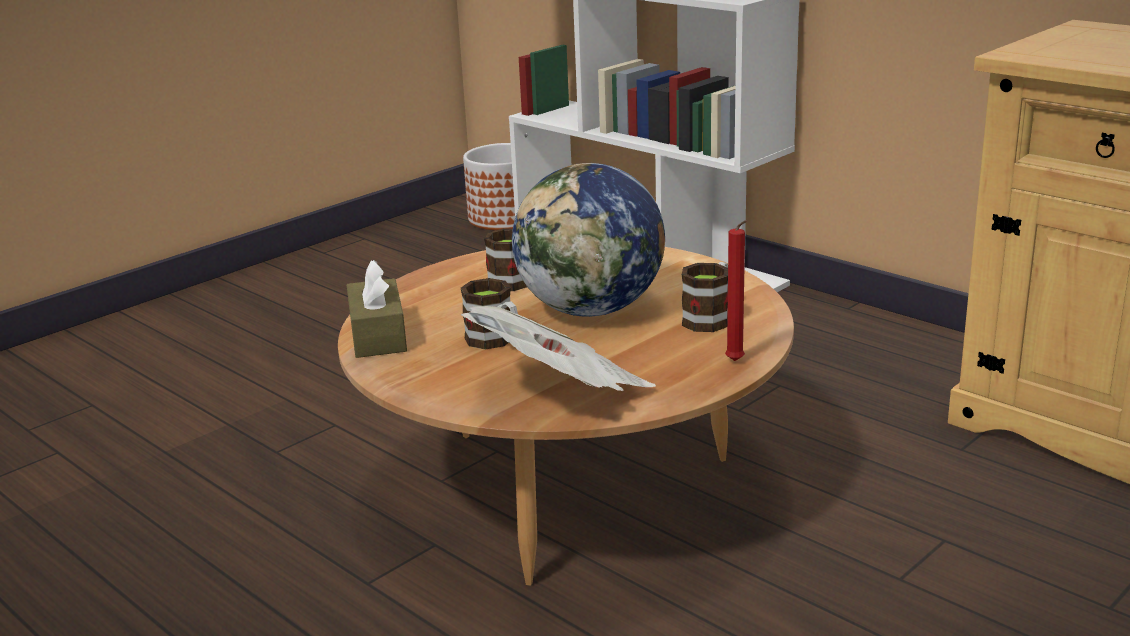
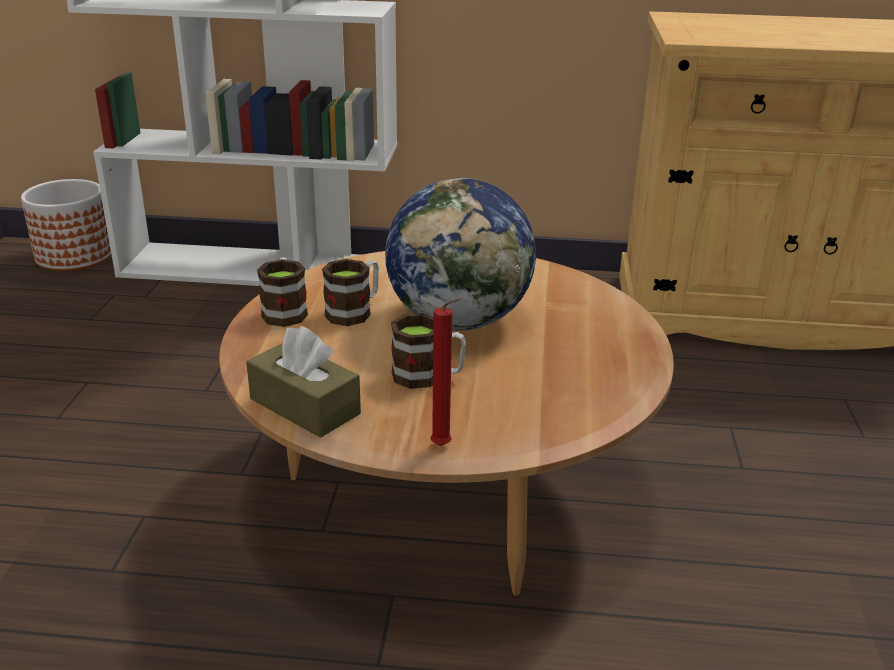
camera: 40 degrees left, 5 degrees up
newspaper [460,306,656,391] -> none
mug [682,262,728,332] -> mug moved to [257,257,308,327]
red candle [725,220,747,361] -> red candle moved to [430,298,461,446]

